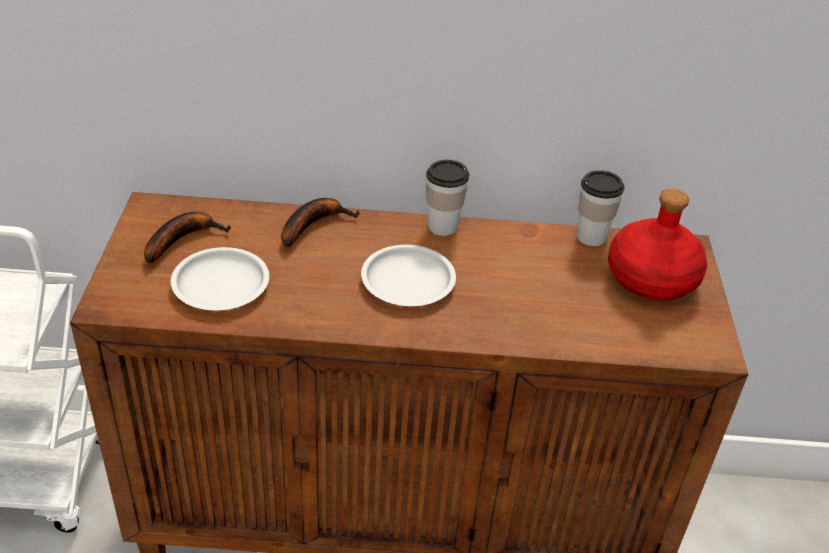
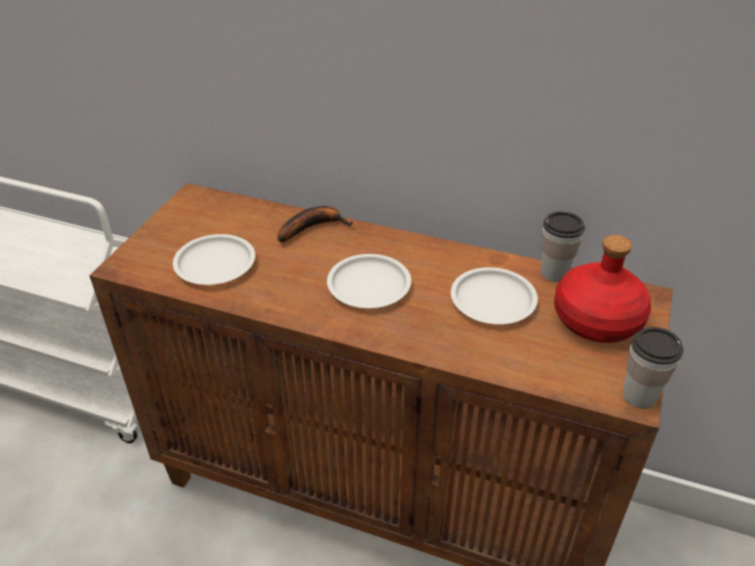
camera: 20 degrees right, 0 degrees up
banana [144,212,231,264] -> none
cup [426,160,469,236] -> cup moved to [623,327,684,409]
none -> white plate [451,267,538,324]

